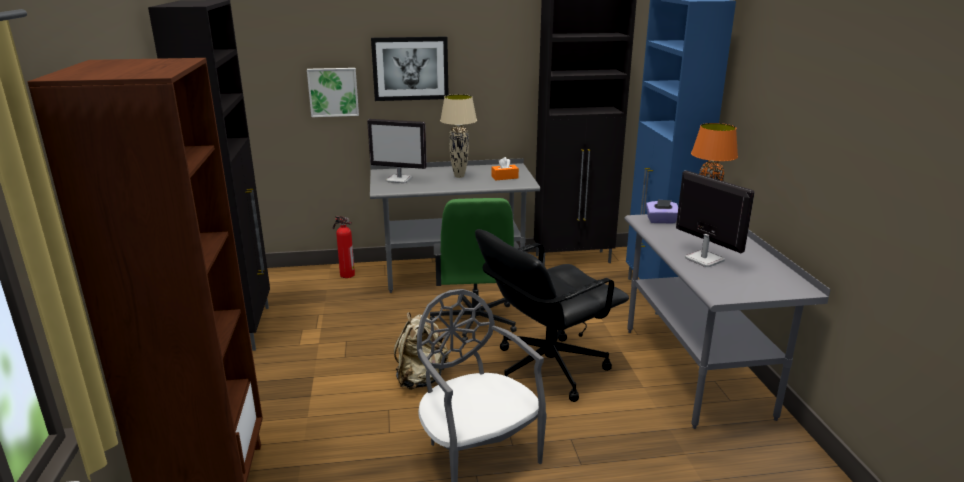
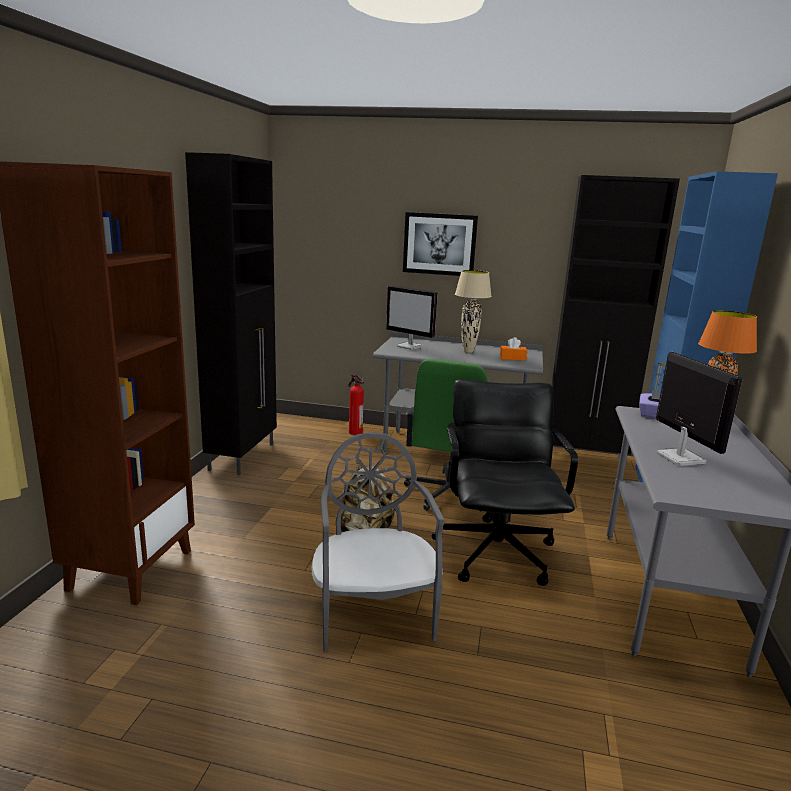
camera: 20 degrees right, 5 degrees down
picture [307,68,359,117] -> none
black office chair [475,229,629,402] -> black office chair turned 105 degrees clockwise [432,379,578,586]

